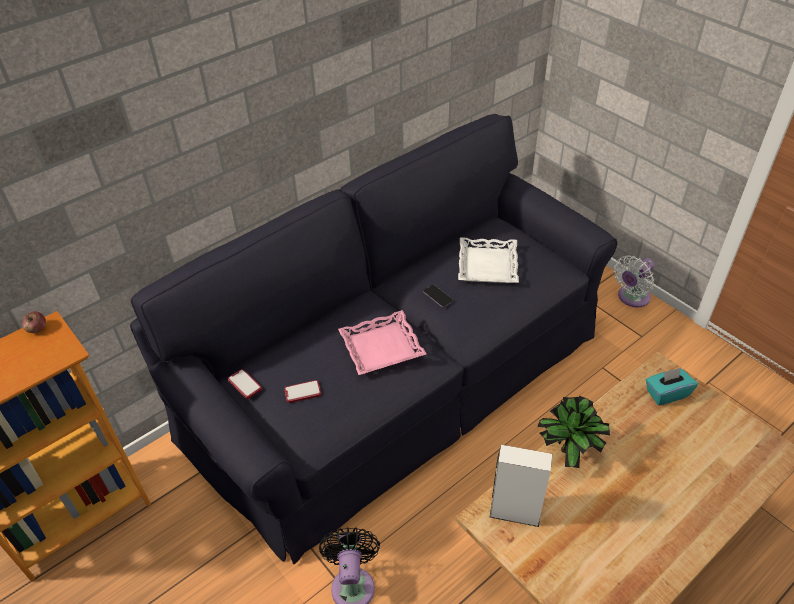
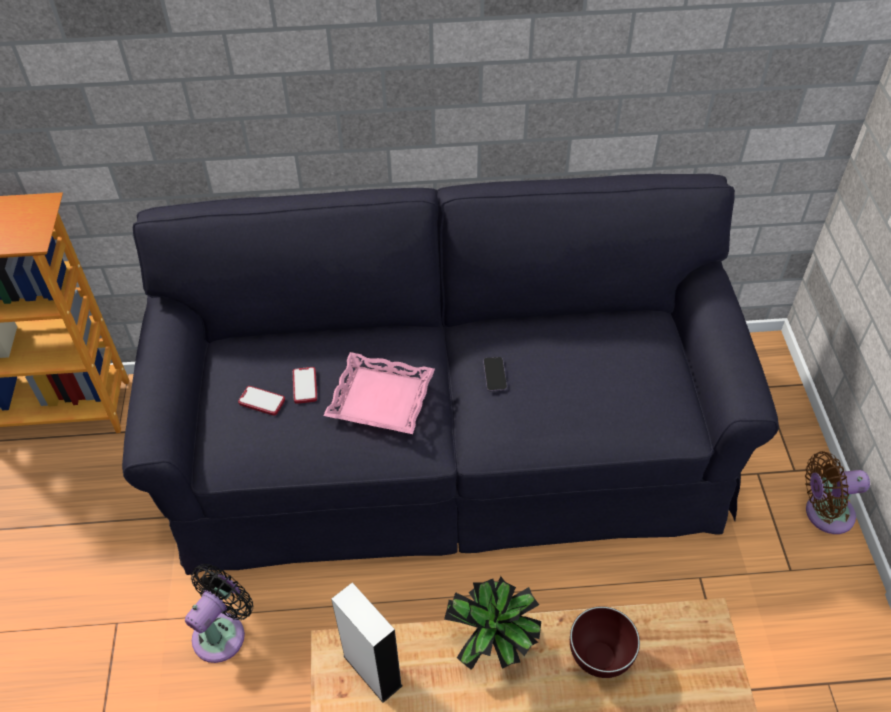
camera: 35 degrees right, 5 degrees up
apple [22,311,46,333] -> none
phone [228,369,262,399] -> phone moved to [293,367,317,404]
white tray [458,237,519,283] -> none
white fan [614,255,654,308] -> brown fan [805,451,870,534]
turquoise tissue box [646,368,698,405] -> none
none -> brown bowl [570,606,640,678]

